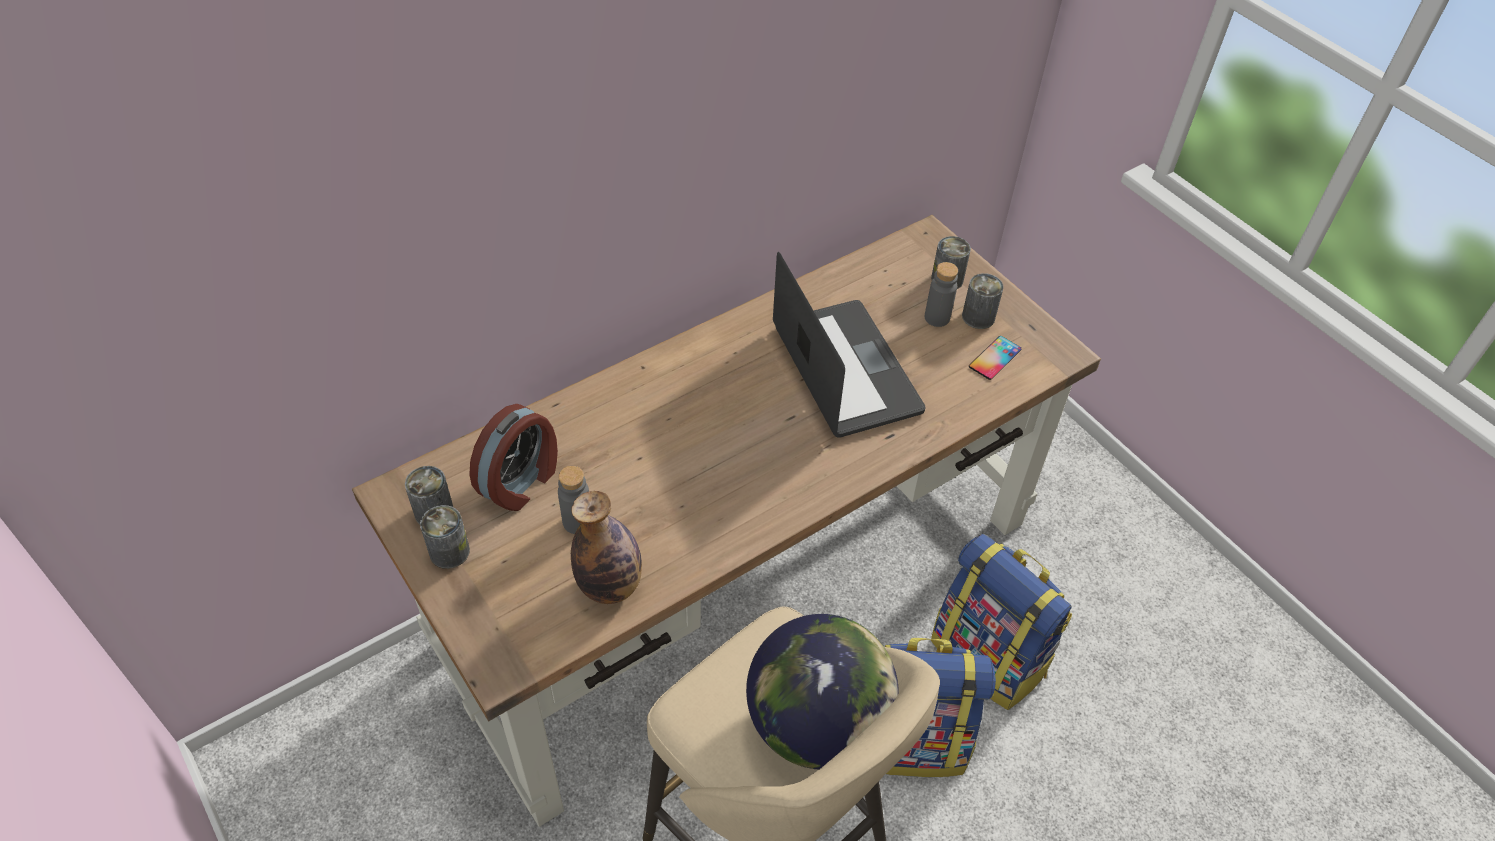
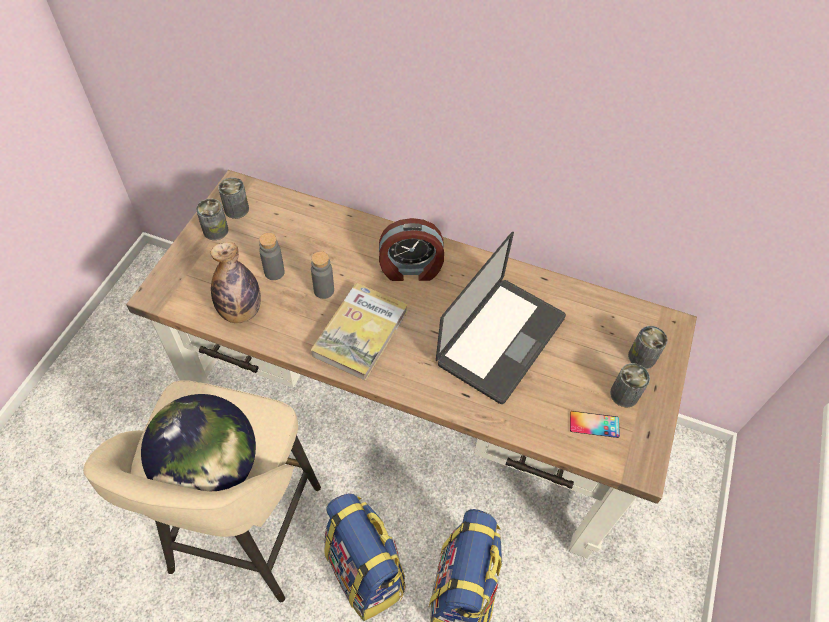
camera: 55 degrees right, 5 degrees up
alarm clock [469,404,558,511] -> alarm clock moved to [379,218,444,281]
grey bottle [925,262,958,327] -> grey bottle moved to [311,251,334,299]
none -> book [311,283,408,381]

